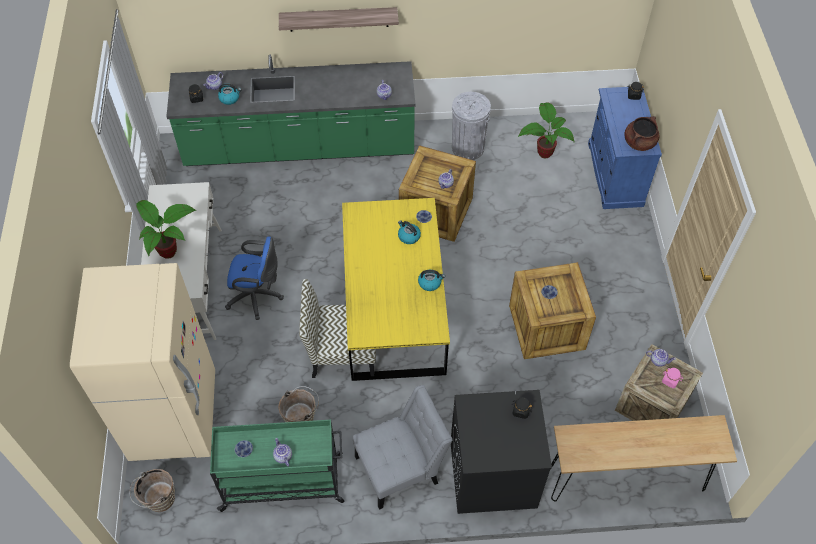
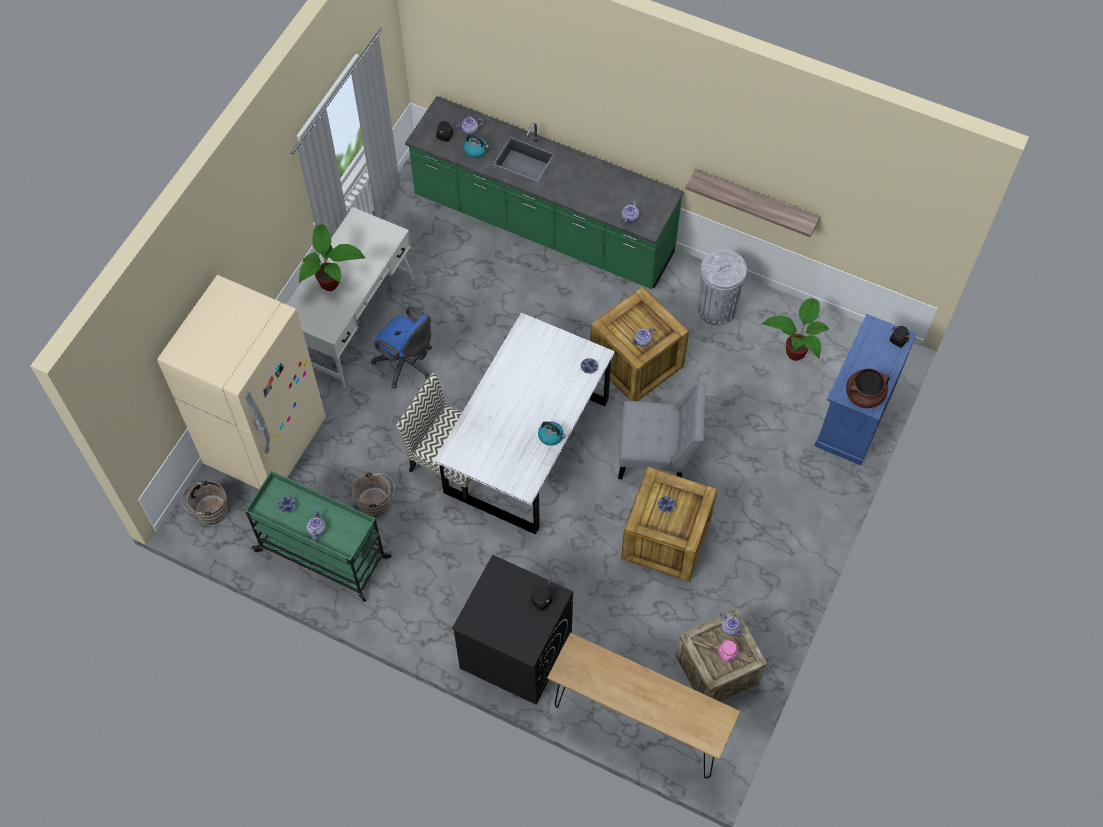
camera: 30 degrees right, 5 degrees up
shelf [279,7,399,32] -> shelf moved to [685,169,820,237]
yellow dining table [342,198,450,381] -> white dining table [434,312,615,535]
grey chair [353,385,453,510] -> grey chair moved to [618,381,706,479]
kettle [398,220,421,244] -> none

